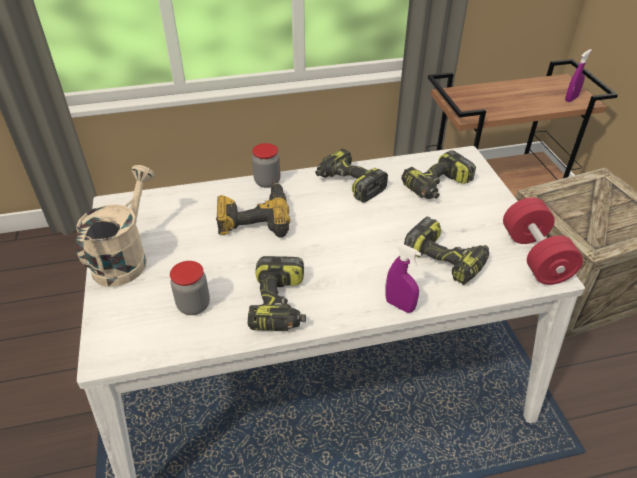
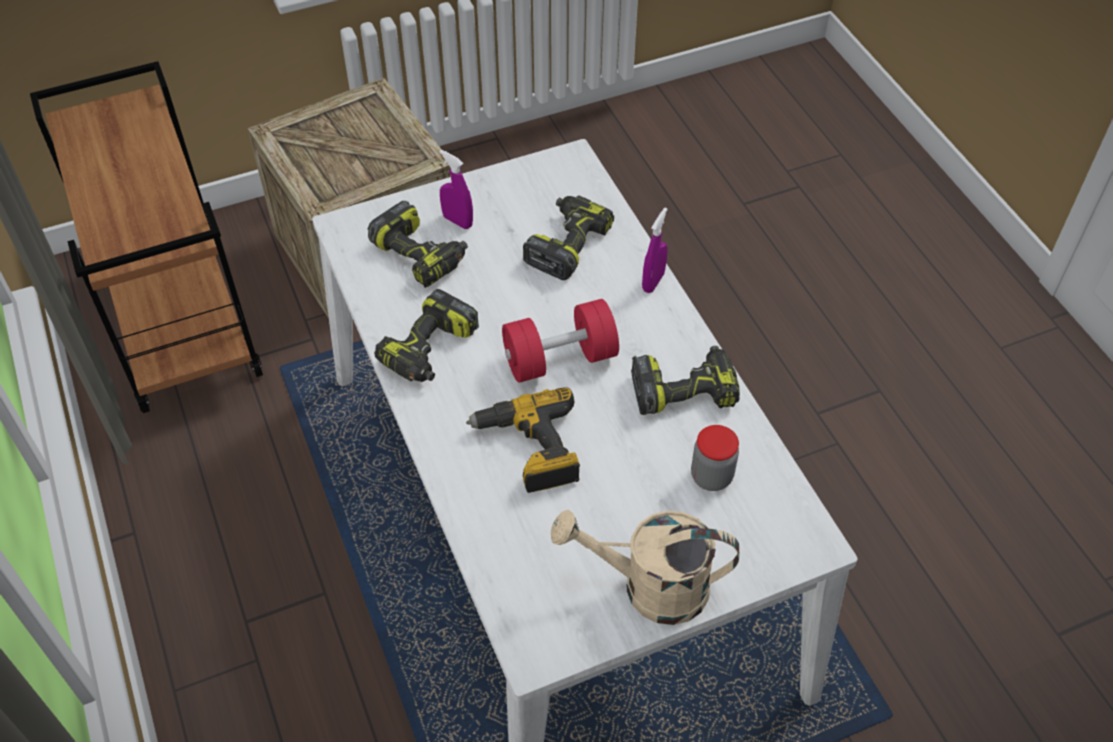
camera: 100 degrees left, 10 degrees up
jar [252,143,280,188] -> none
red dumbbell [503,197,583,285] -> red dumbbell moved to [502,299,619,383]
purple spray bottle [565,49,592,102] -> purple spray bottle moved to [439,150,473,229]

